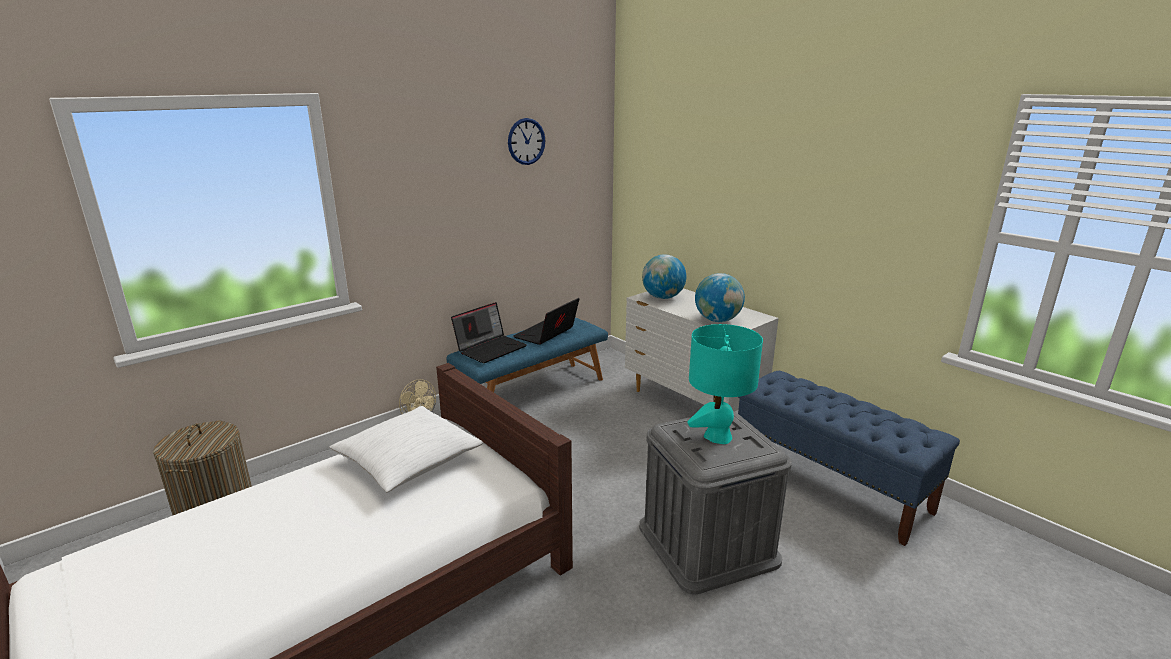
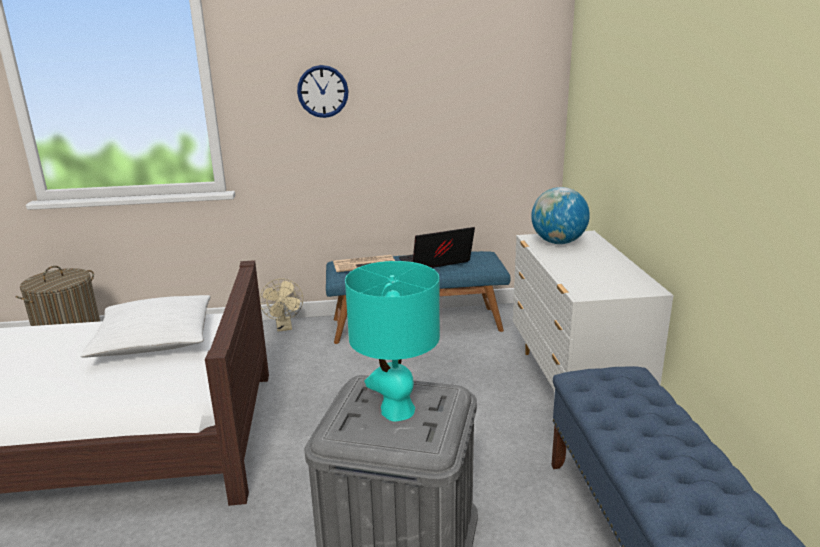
camera: 35 degrees right, 0 degrees up
laptop [451,302,527,363] -> newspaper [333,255,395,272]
wall clock [508,118,546,165] -> wall clock moved to [297,65,349,118]
globe [695,273,745,322] -> none

